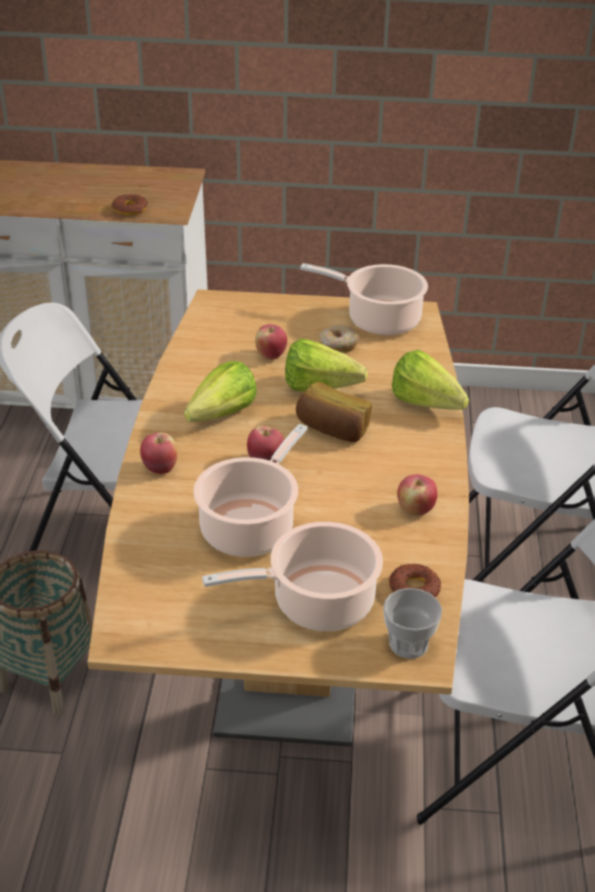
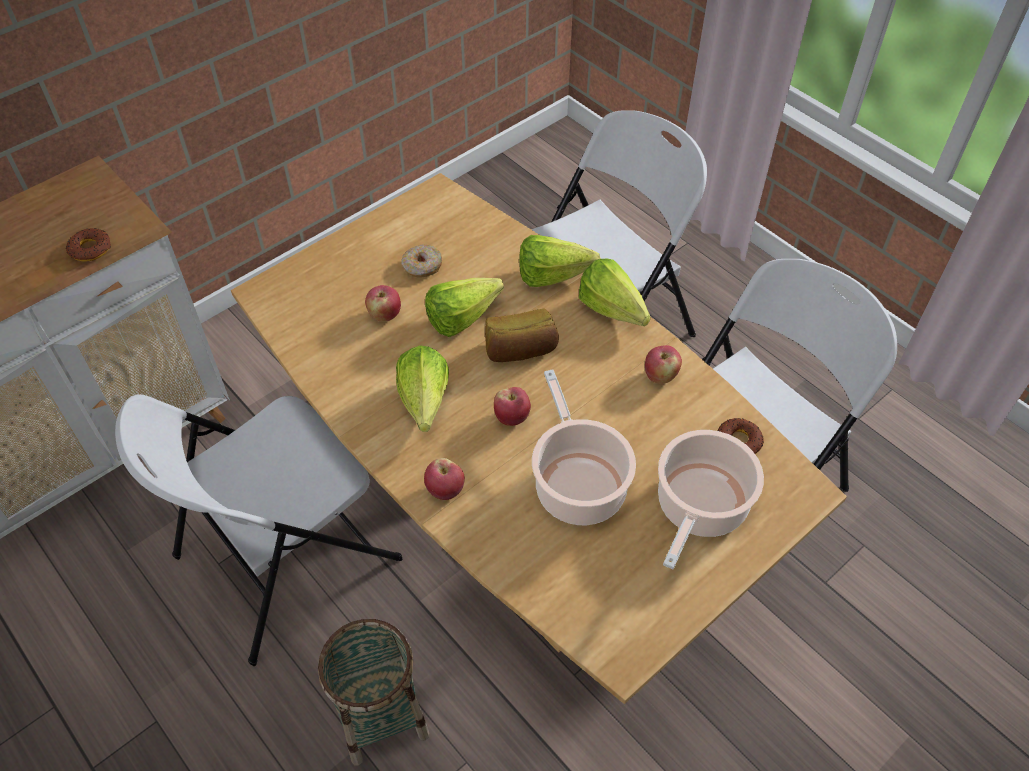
camera: 45 degrees left, 15 degrees up
cooking pot [300,263,428,336] -> none
cup [383,588,442,659] -> none
none -> lettuce [579,259,650,326]

